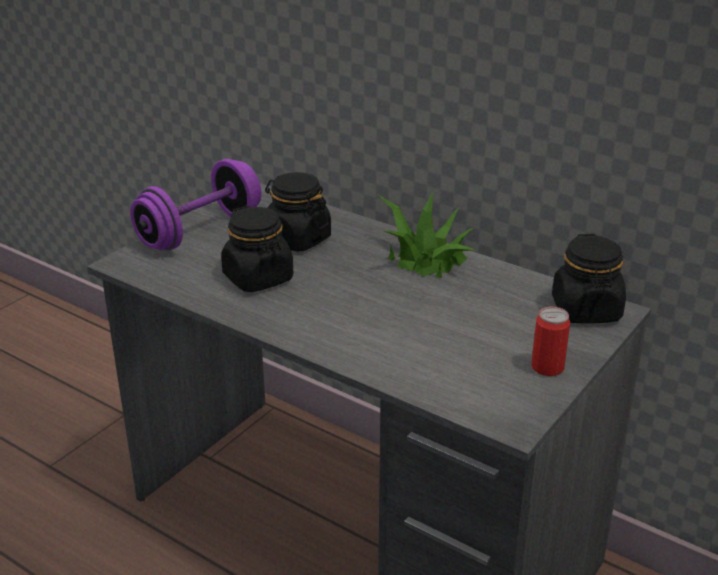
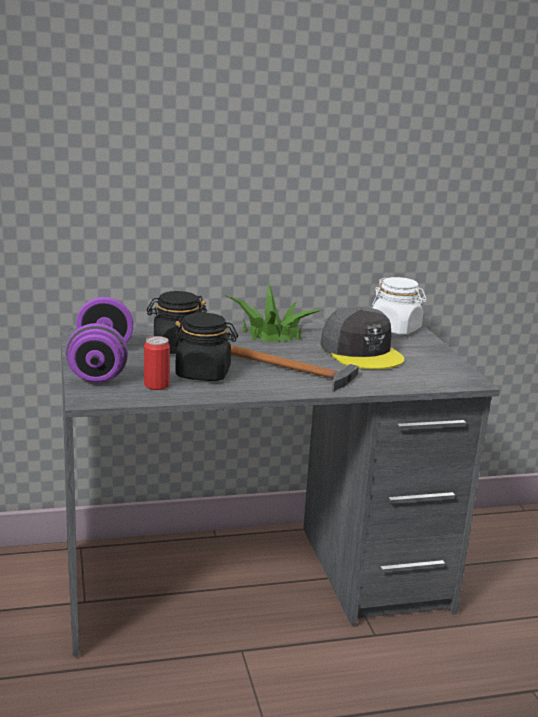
camera: 50 degrees left, 10 degrees down
can [531,307,570,376] -> can moved to [144,336,170,390]
black jar [552,234,626,323] -> white jar [372,277,427,335]
none -> hammer [231,345,359,392]
none -> grey cap [320,307,404,369]

